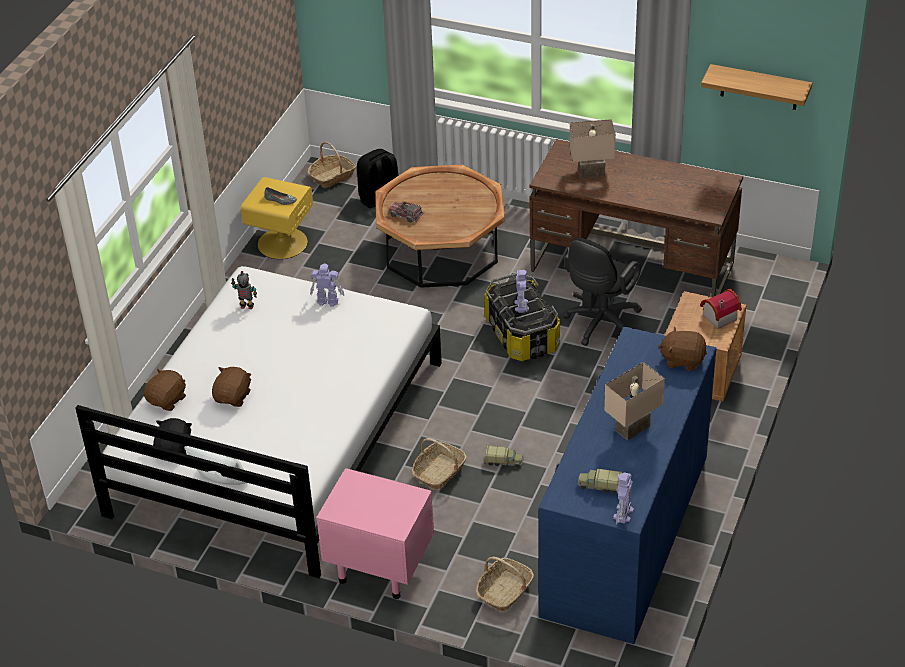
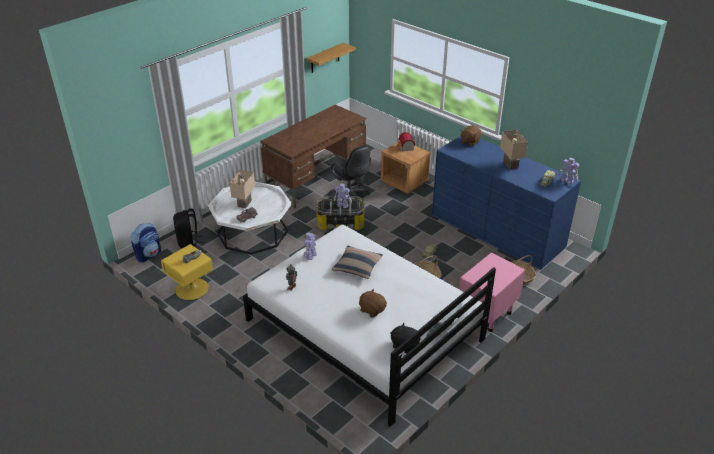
camera: 70 degrees left, 5 degrees down
brown plush toy [144,368,186,411] -> none
basket [308,142,356,189] -> backpack [131,223,161,262]
brown coffee table [375,164,505,288] -> white coffee table [208,182,291,255]
beige table lamp [569,119,616,178] -> beige table lamp moved to [230,170,255,208]
none -> pillow [332,246,383,279]

